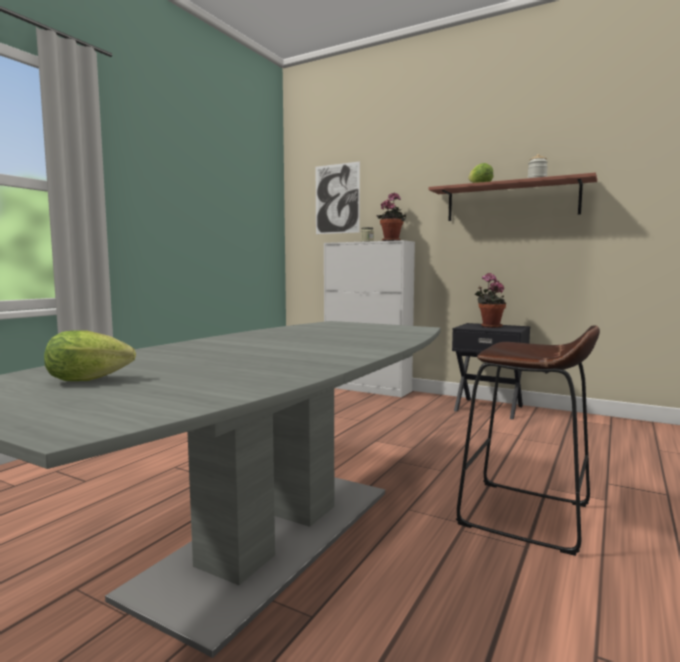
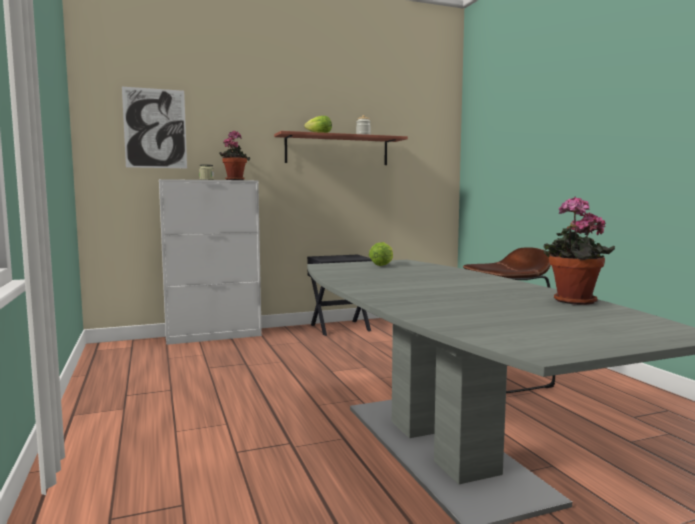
camera: 50 degrees left, 0 degrees up
lettuce [44,330,136,381] -> lettuce moved to [369,242,393,266]
potted plant [475,273,506,328] -> potted plant moved to [544,197,615,305]

